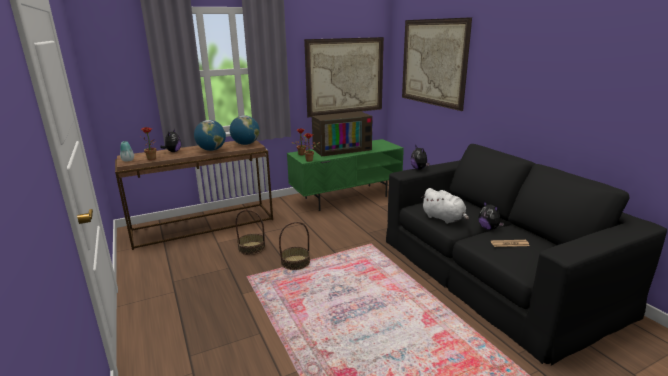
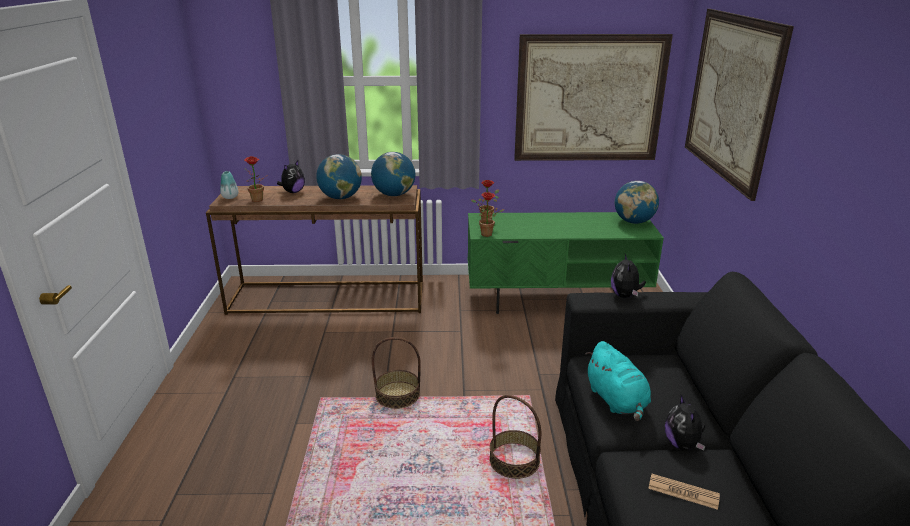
camera: 25 degrees right, 5 degrees up
basket [236,210,266,255] -> basket moved to [489,395,541,479]
television [312,111,373,156] -> none
white plush toy [421,188,469,224] -> turquoise plush toy [585,341,651,421]
none -> globe [615,181,659,224]

